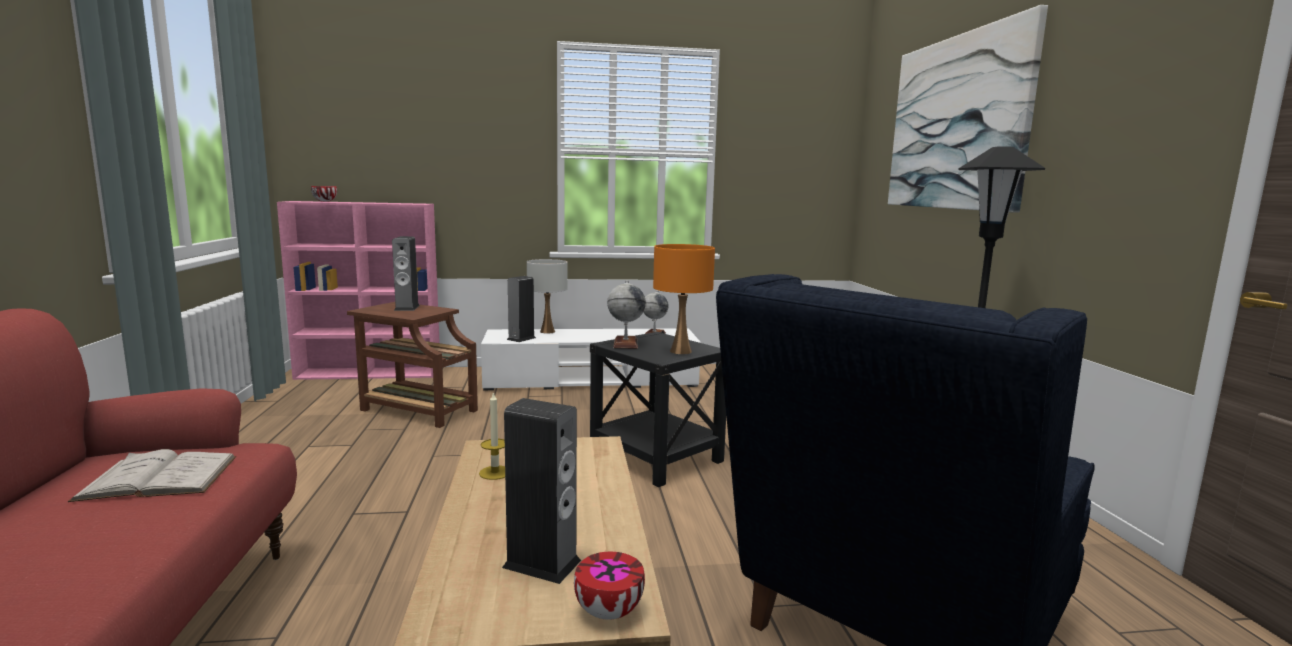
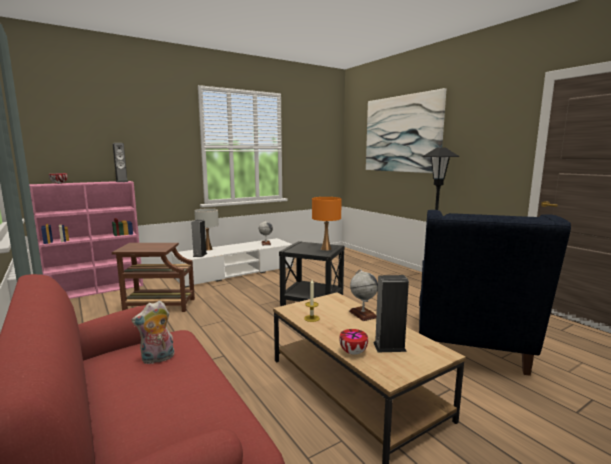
camera: 25 degrees left, 0 degrees up
white book [68,449,236,502] -> plush toy [132,301,174,364]
speaker [392,236,420,311] -> speaker moved to [113,143,128,182]
bowl [574,552,645,620] -> bowl moved to [339,329,368,355]
globe [607,280,646,349] -> globe moved to [349,269,378,321]

